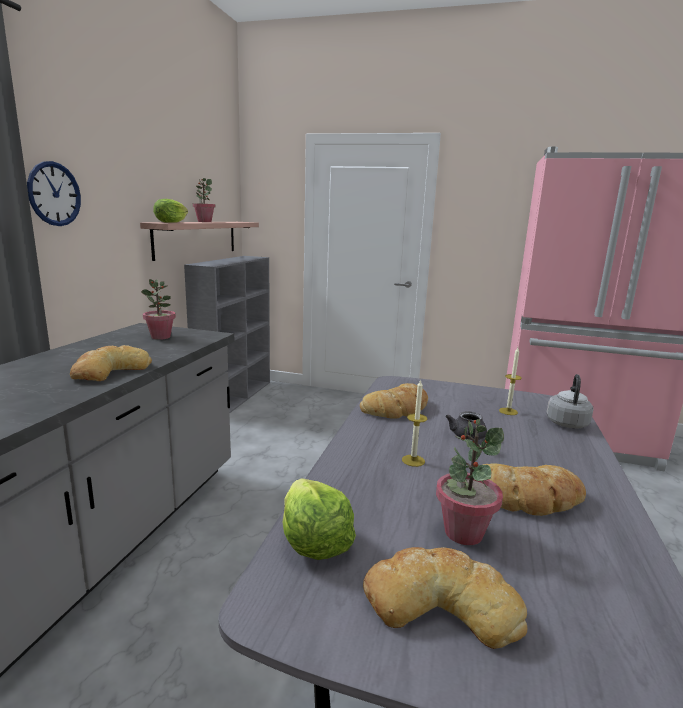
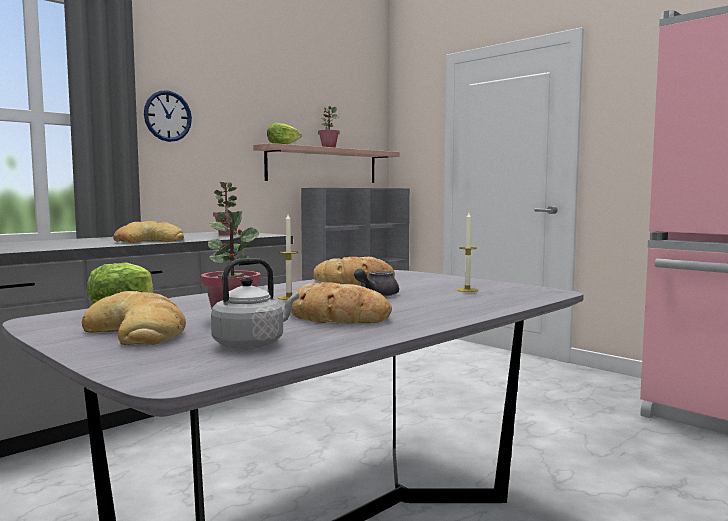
camera: 30 degrees right, 10 degrees down
grey kettle [546,374,594,428] -> grey kettle moved to [211,258,299,349]

